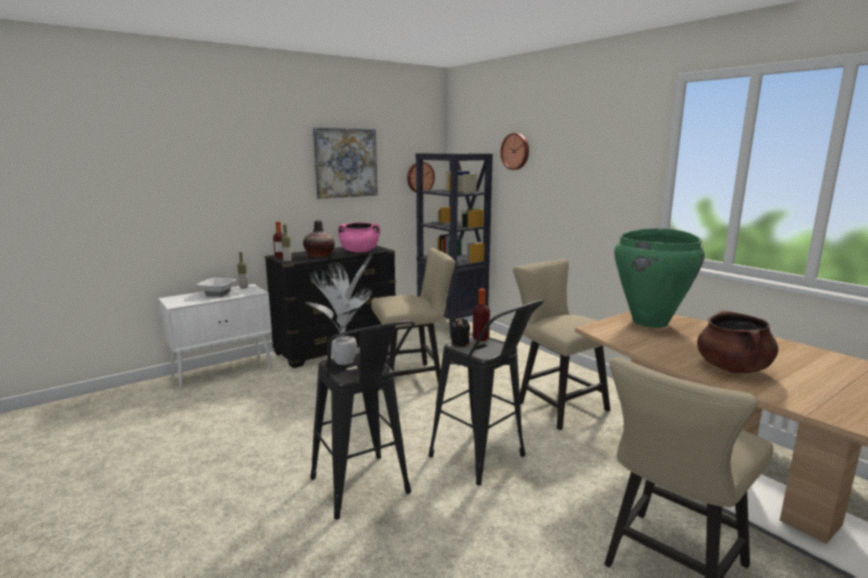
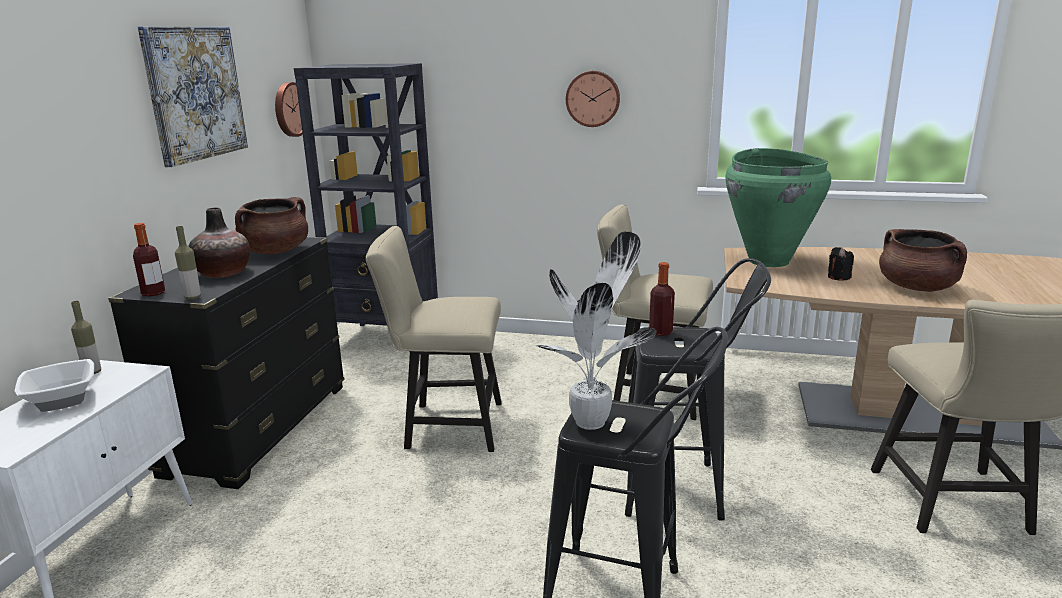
camera: 40 degrees left, 5 degrees up
pink cooking pot [338,222,380,253] -> brown cooking pot [235,197,308,254]
beige chair [371,248,455,385] -> beige chair turned 120 degrees counterclockwise [366,226,502,452]
black candle [451,318,470,347] -> black candle moved to [828,247,854,281]
wall clock [501,133,529,170] -> wall clock moved to [566,71,620,127]

